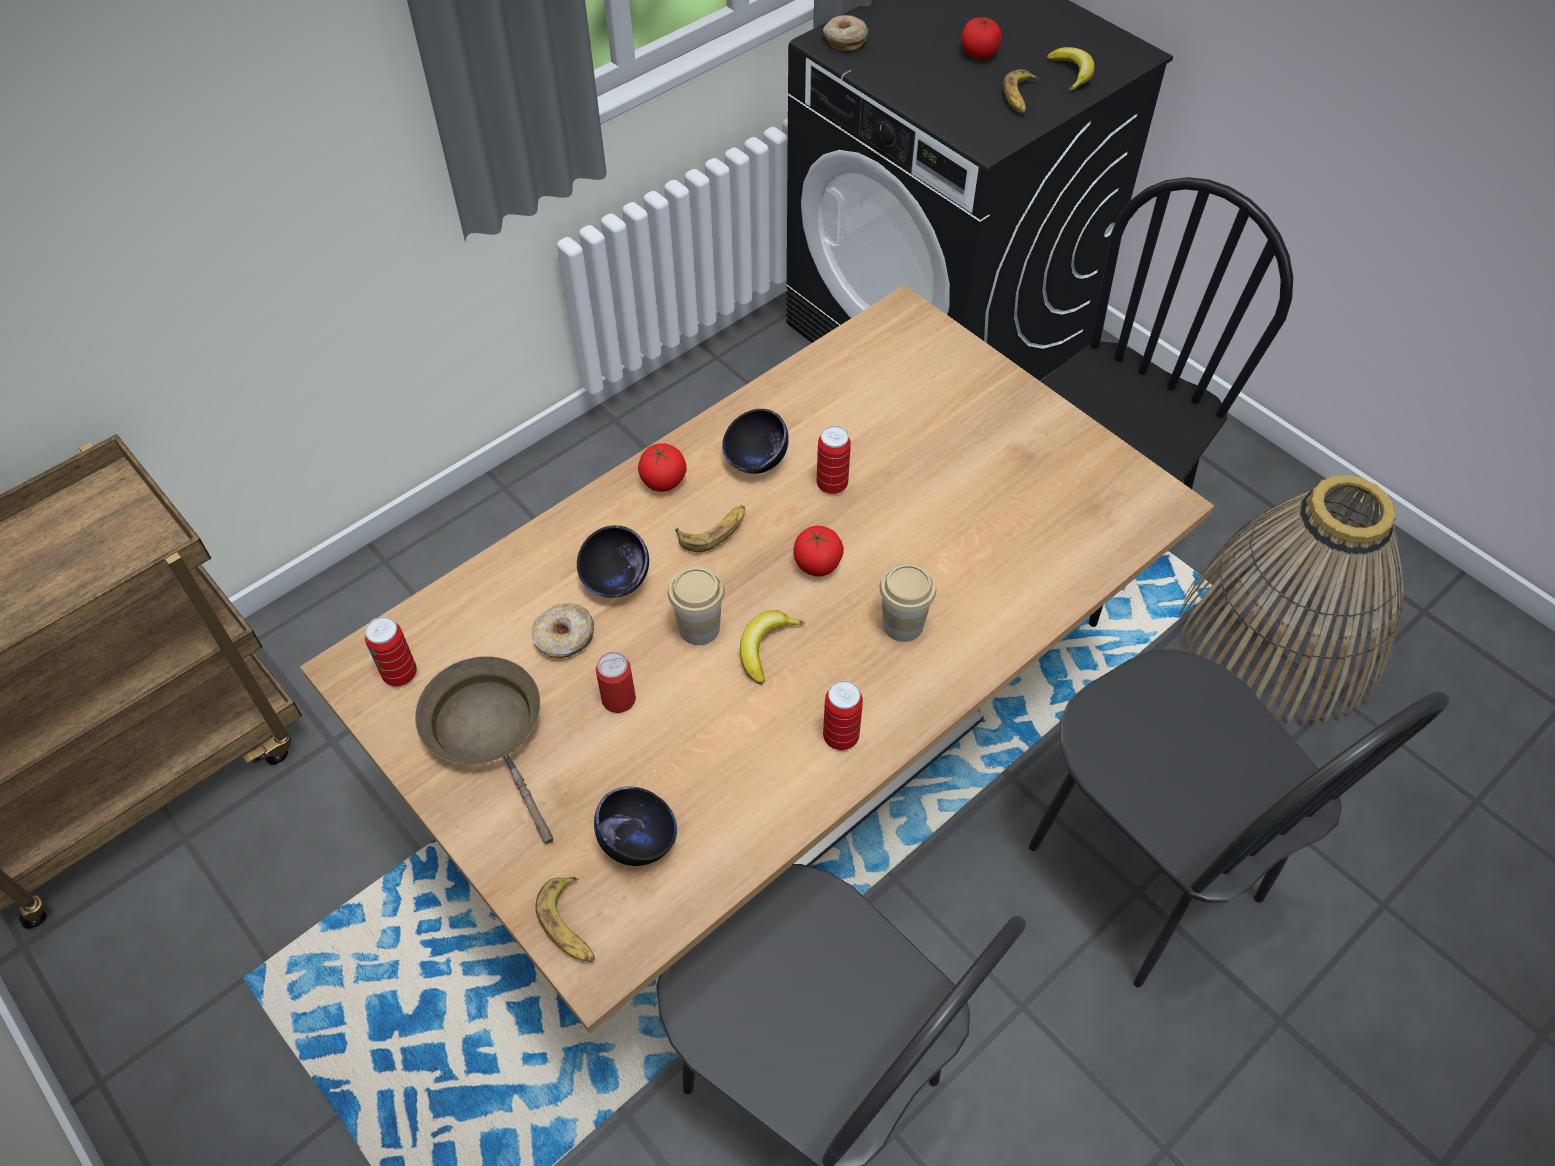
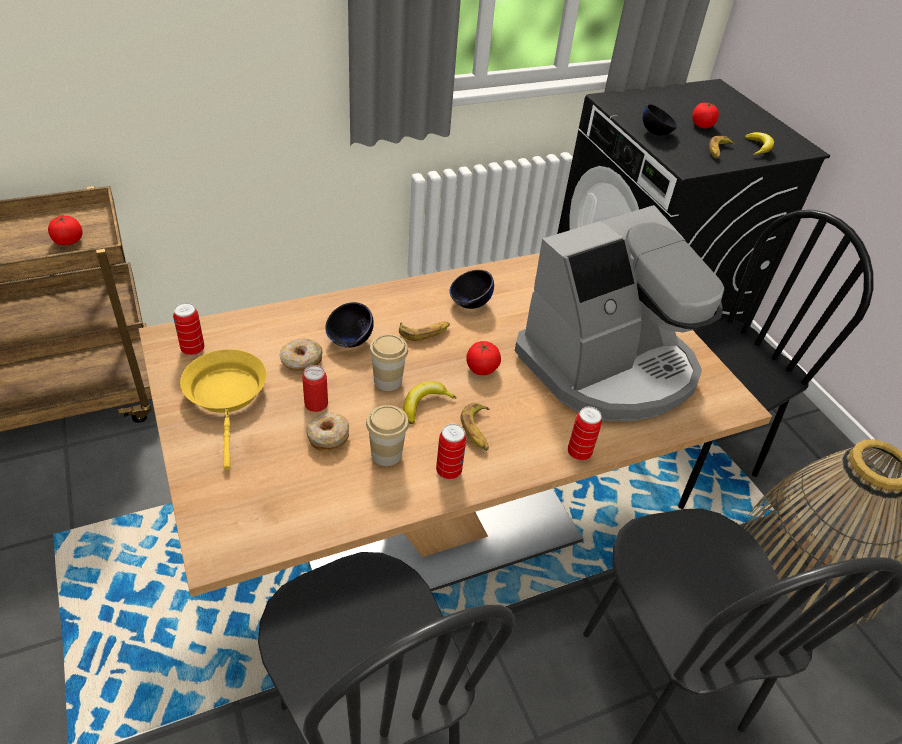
camera: 15 degrees right, 10 degrees down
brown frying pan [415,656,553,844] -> yellow frying pan [180,349,267,470]
banana [536,877,595,962] -> banana moved to [461,403,490,451]
black bowl [594,786,677,866] -> black bowl moved to [642,104,678,136]
tomato [638,443,686,492] -> tomato moved to [48,215,83,245]
can [817,426,851,494] -> can moved to [568,407,602,461]
donut [823,15,868,51] -> donut moved to [306,412,349,452]
cup [880,563,936,642] -> cup moved to [366,405,409,466]
none -> coffee machine [515,205,724,422]

